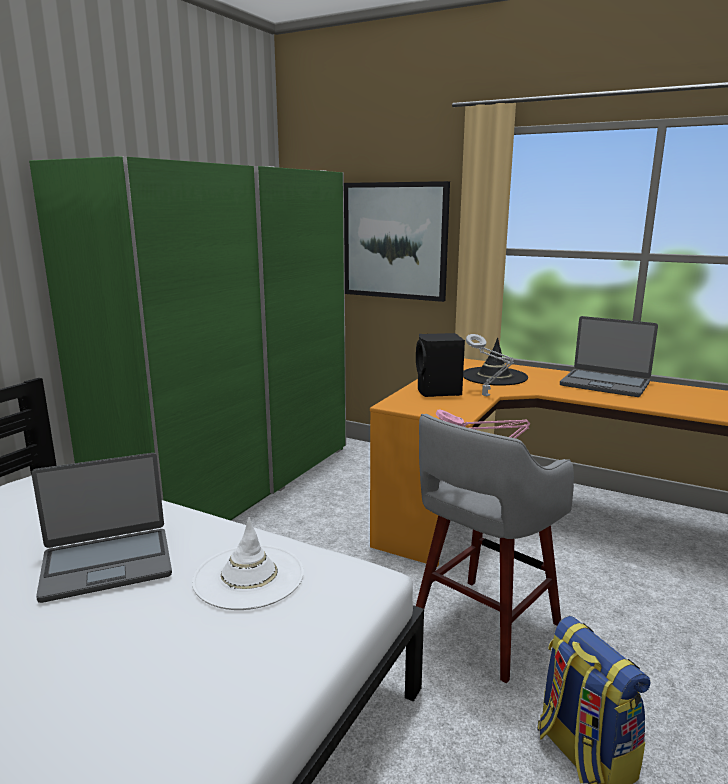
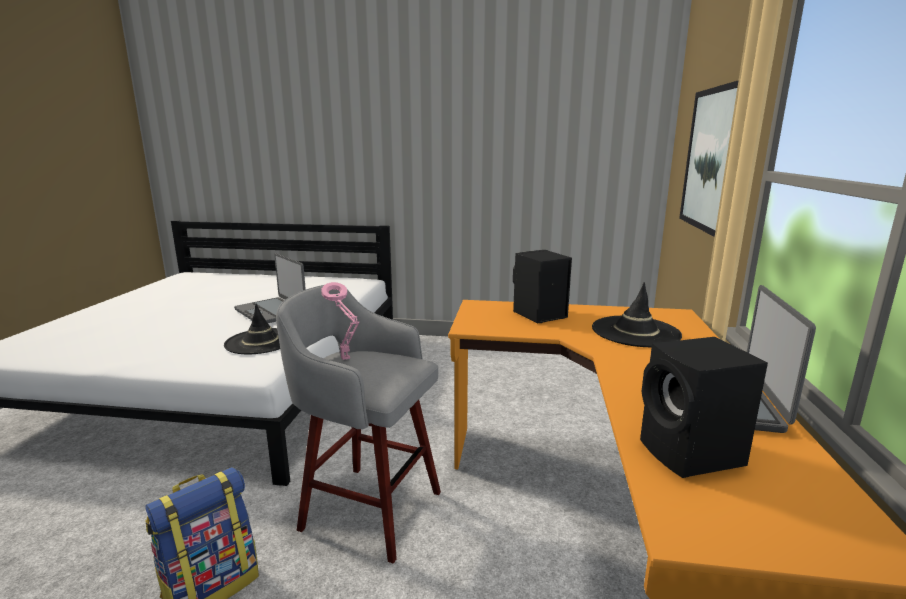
camera: 70 degrees right, 0 degrees up
green wardrobe [29,156,346,520] -> none
white hat [192,517,304,610] -> black hat [224,303,280,354]
grey table lamp [466,334,514,396] -> none
none -> black speaker [640,337,768,478]

